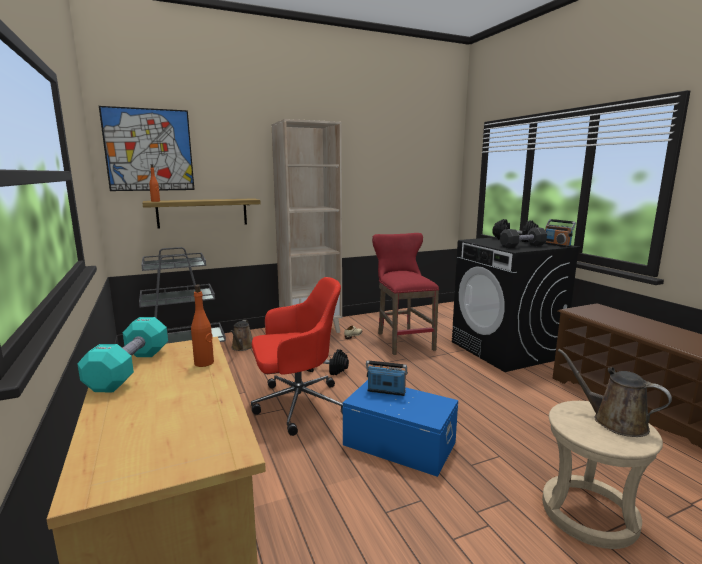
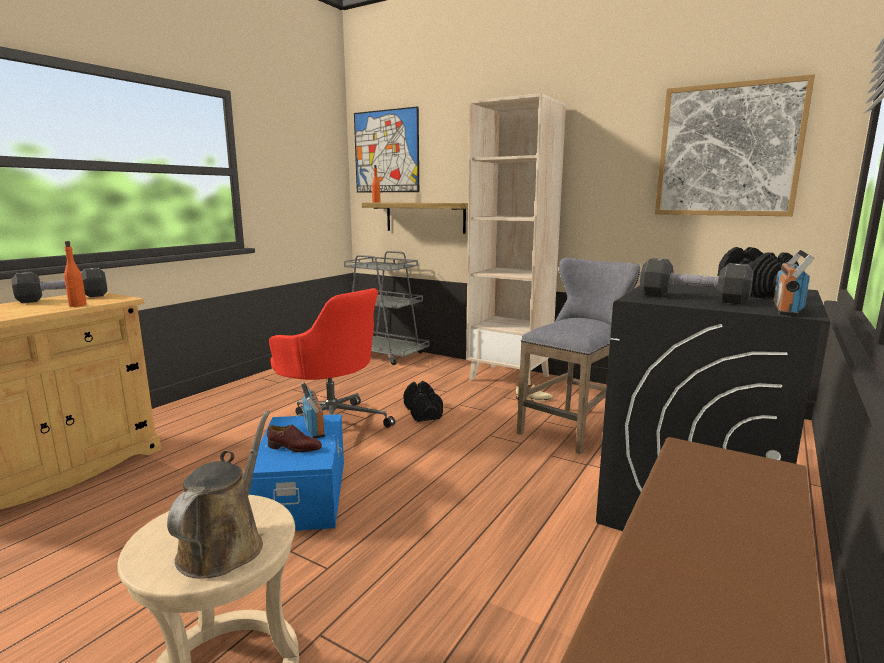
camera: 55 degrees right, 0 degrees up
turquoise dumbbell [77,317,168,392] -> black dumbbell [11,268,107,303]
brown watering can [230,320,253,351] -> none
red stool [372,233,439,355] -> grey stool [517,258,640,454]
none -> brown shoe [267,424,322,452]
none -> picture [655,74,815,216]

